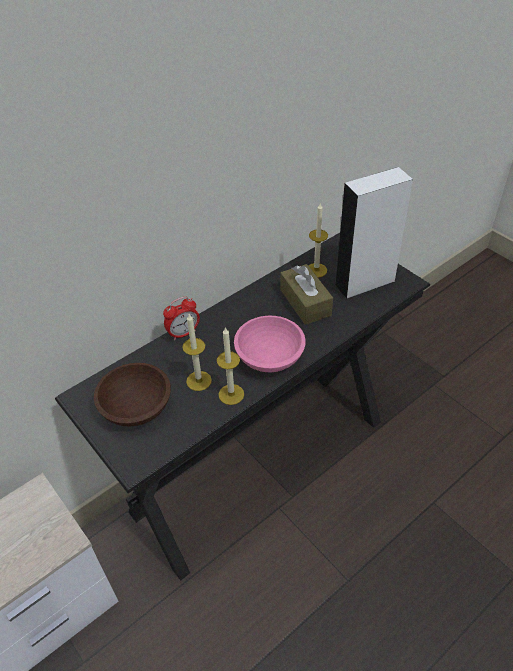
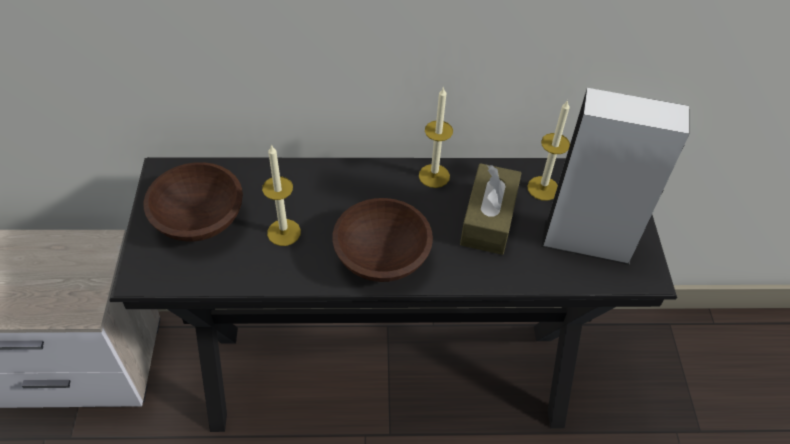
camera: 35 degrees right, 5 degrees up
alarm clock [163,297,200,340] -> none
candle [217,327,244,405] -> candle moved to [419,86,453,188]
pink bowl [234,316,306,372] -> brown bowl [332,198,433,282]

